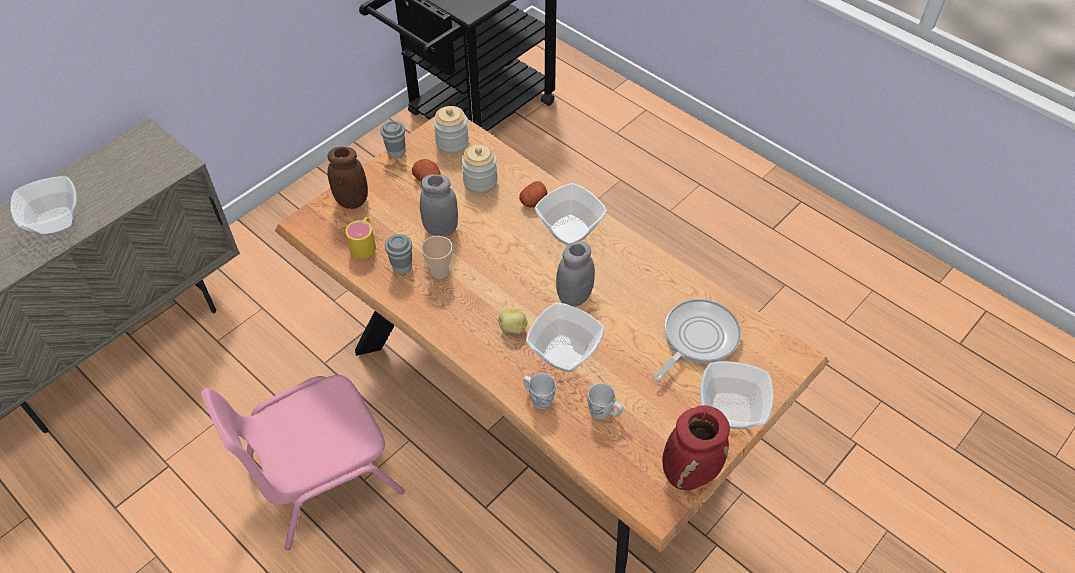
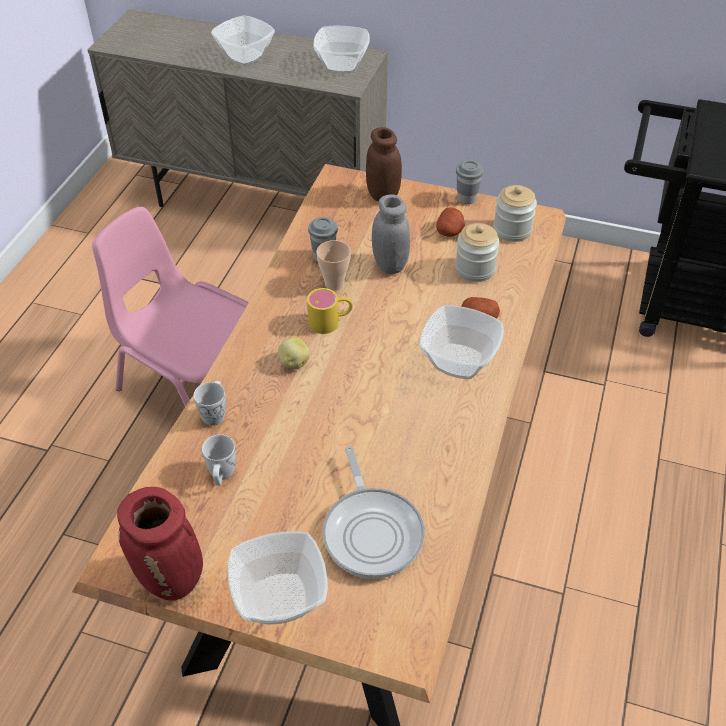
camera: 65 degrees right, 5 degrees down
yellow mug [345,217,376,259] -> yellow mug moved to [307,288,353,334]
bowl [526,303,604,372] -> bowl moved to [313,26,370,73]
grey jar [556,241,595,307] -> none
frying pan [654,299,741,381] -> frying pan turned 60 degrees clockwise [322,446,425,579]

